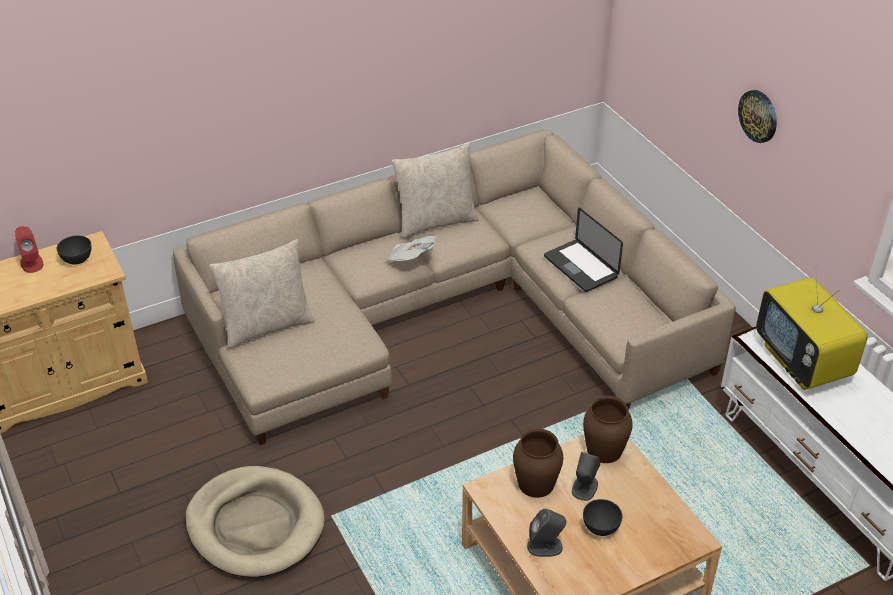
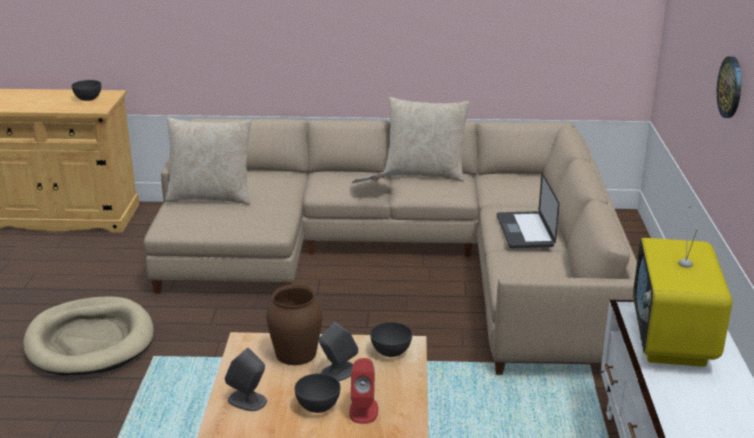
camera: 30 degrees right, 15 degrees down
red speaker [15,226,43,273] -> red speaker moved to [349,358,378,424]
brown vase [583,396,633,463] -> grey bowl [370,322,412,357]

